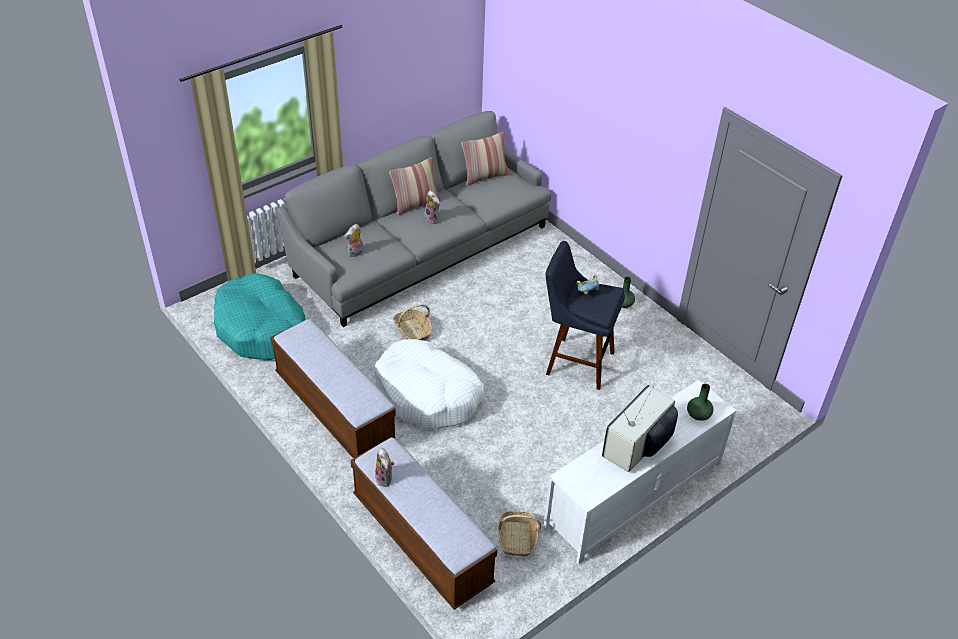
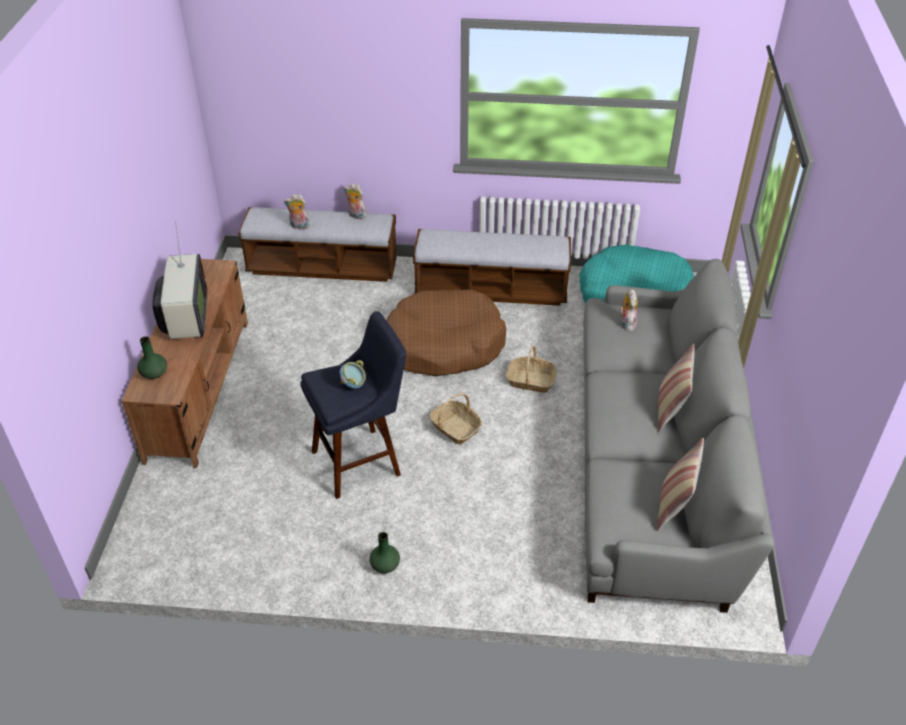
camera: 135 degrees right, 0 degrees up
white dog bed [374,339,484,429] -> brown dog bed [386,290,506,376]
plush toy [424,190,440,224] -> plush toy moved to [284,194,310,229]
basket [498,511,541,556] -> basket moved to [429,393,483,445]
white tv stand [543,380,737,564] -> brown tv stand [121,259,248,468]

